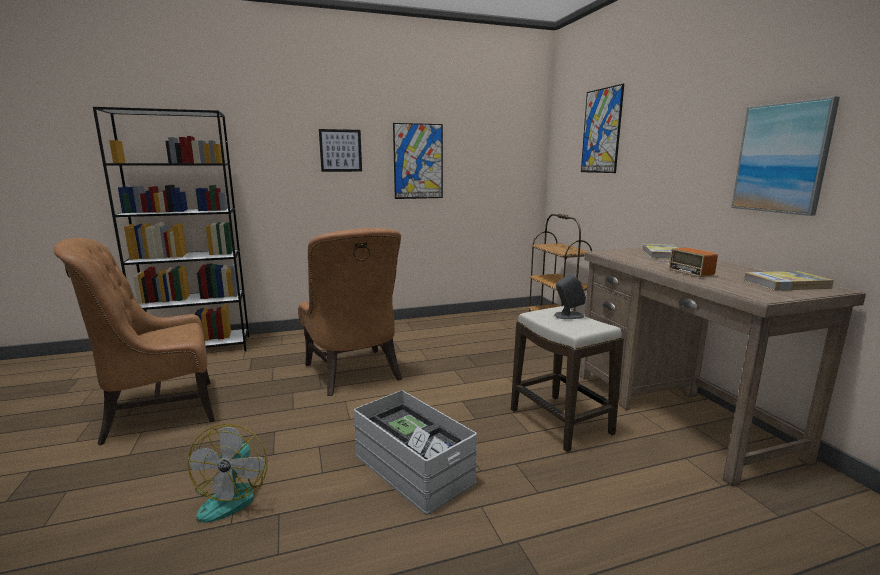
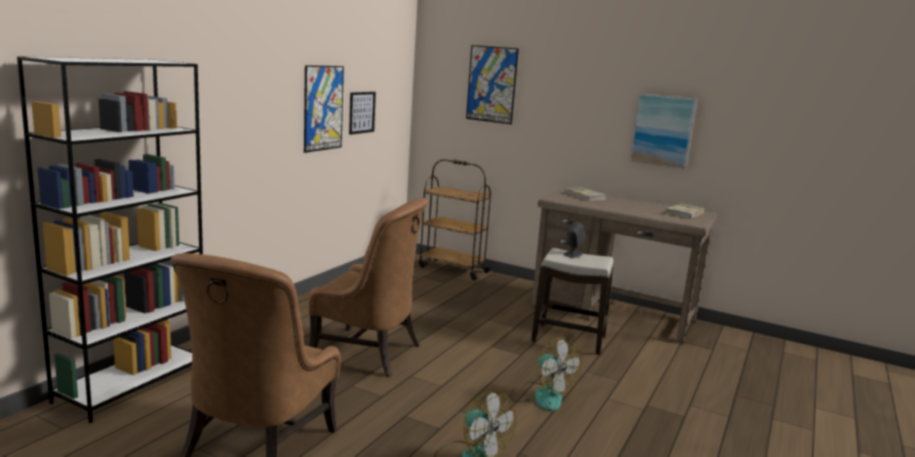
camera: 45 degrees left, 0 degrees up
picture [319,129,362,172] -> picture moved to [349,92,376,135]
grey storage box [354,390,477,515] -> fan [510,338,581,411]
radio [656,247,718,277] -> none

